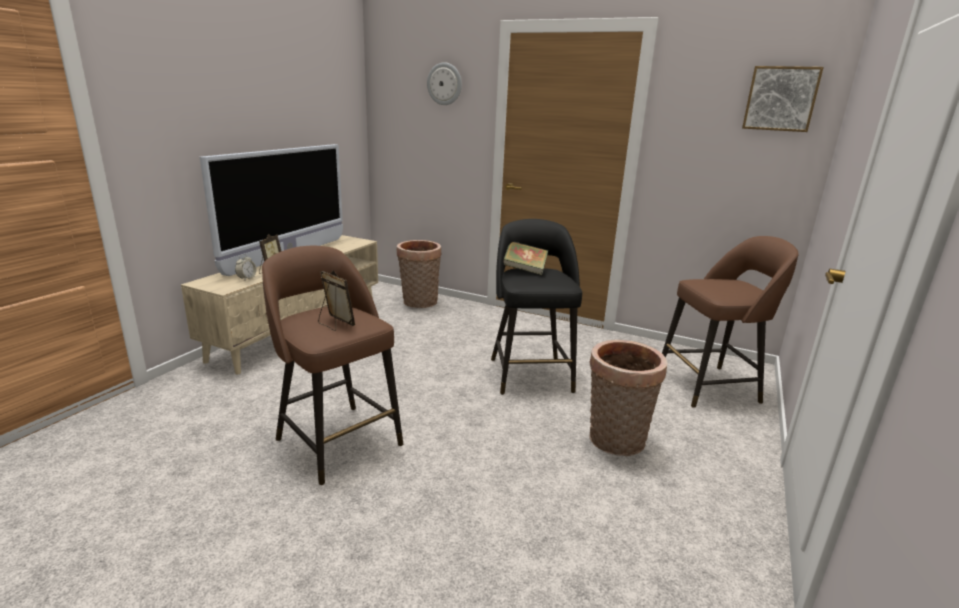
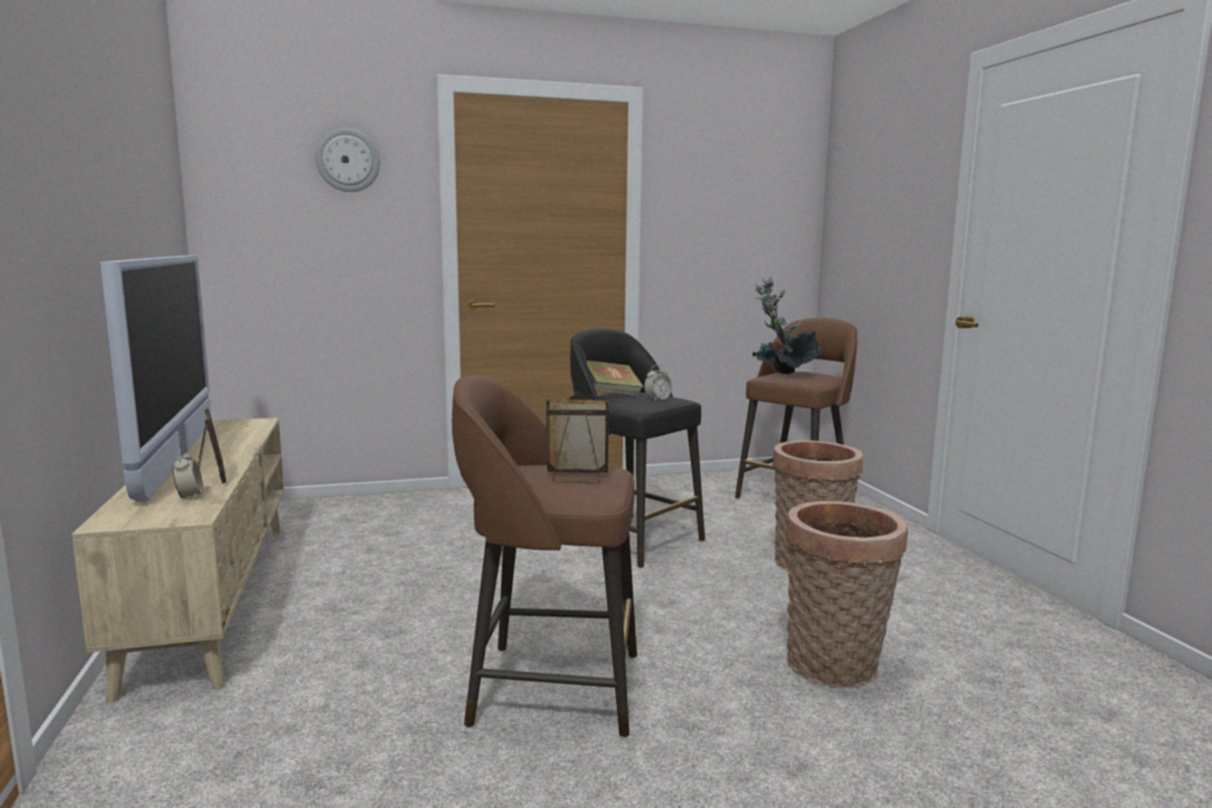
camera: 40 degrees left, 10 degrees down
basket [397,240,441,308] -> basket moved to [785,501,908,687]
picture [742,66,824,132] -> none
none -> alarm clock [644,365,672,402]
none -> potted plant [753,277,821,374]

